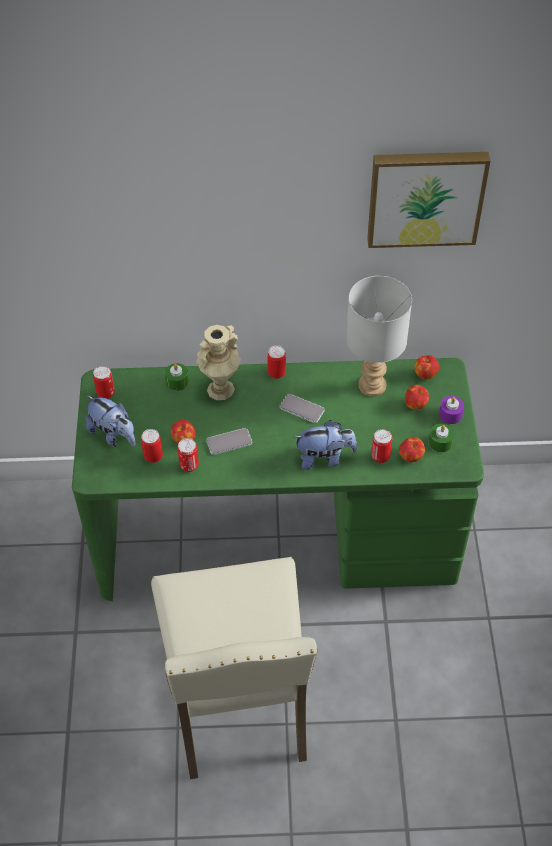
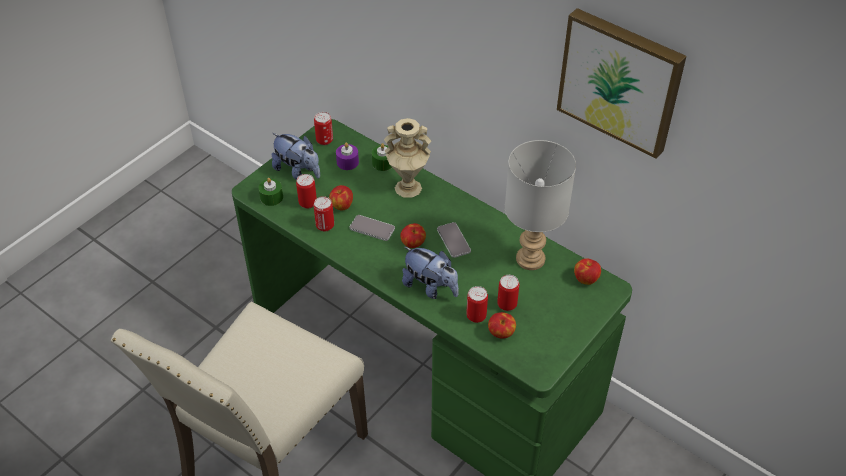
camera: 40 degrees right, 5 degrees down
plush toy [86,395,136,447] -> plush toy turned 45 degrees counterclockwise [271,133,320,180]
can [267,345,286,379] -> can moved to [497,275,519,311]
apple [405,385,429,410] -> apple moved to [400,223,426,248]
green candle [428,424,454,452] -> green candle moved to [259,178,283,206]
purple candle [439,396,464,424] -> purple candle moved to [336,142,359,170]

